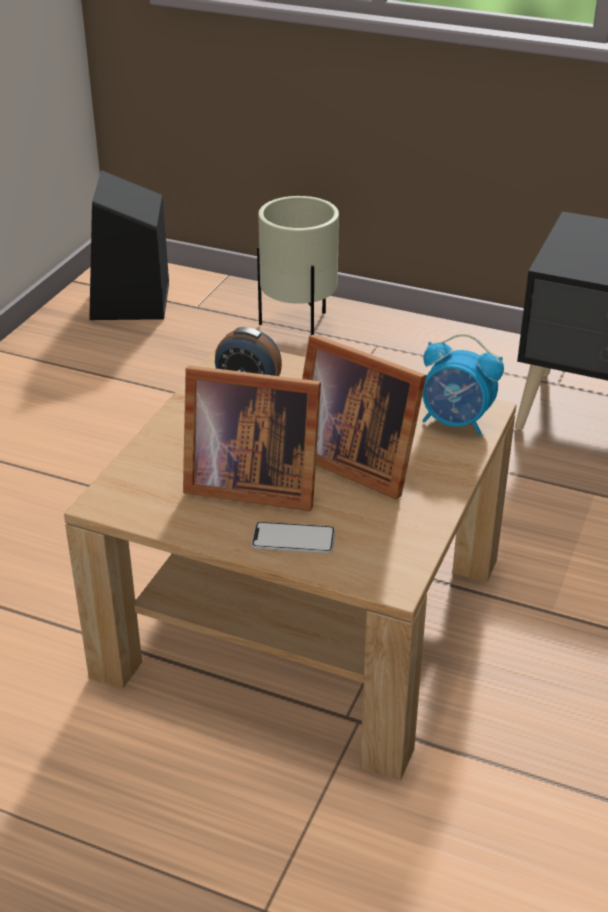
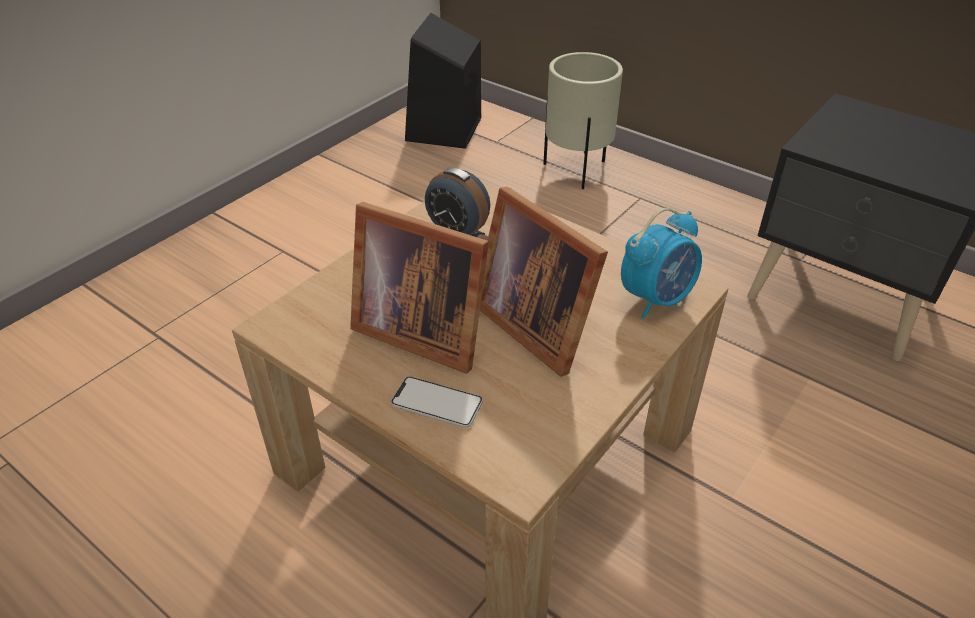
camera: 15 degrees right, 5 degrees up
alarm clock [422,334,504,435] -> alarm clock turned 75 degrees counterclockwise [621,208,702,319]

